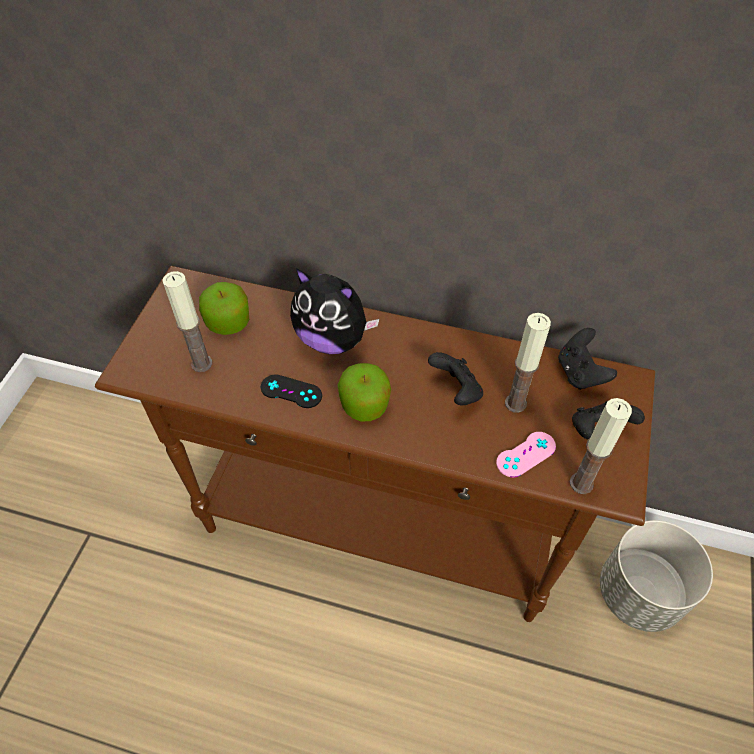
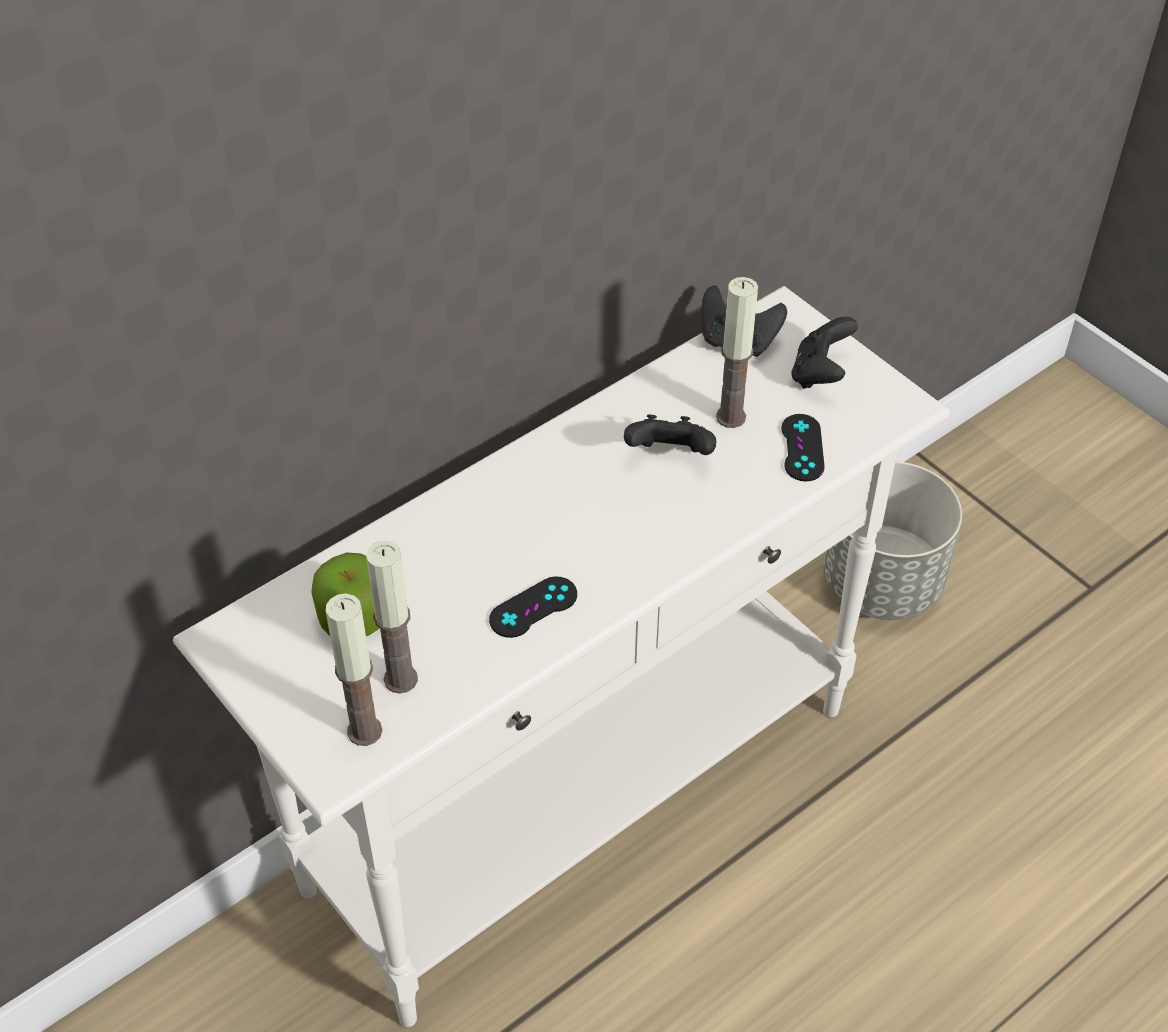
camera: 55 degrees left, 5 degrees down
brown console table [95,266,655,622] -> white console table [173,286,950,1027]
plush toy [290,268,379,354] -> none
apple [338,363,391,422] -> none
pink game controller [496,432,556,477] -> black game controller [781,414,825,481]
candle [569,398,632,494] -> candle moved to [326,594,382,746]

